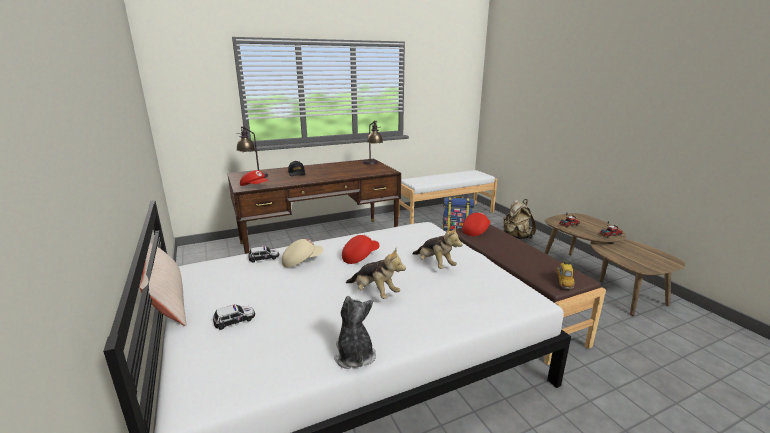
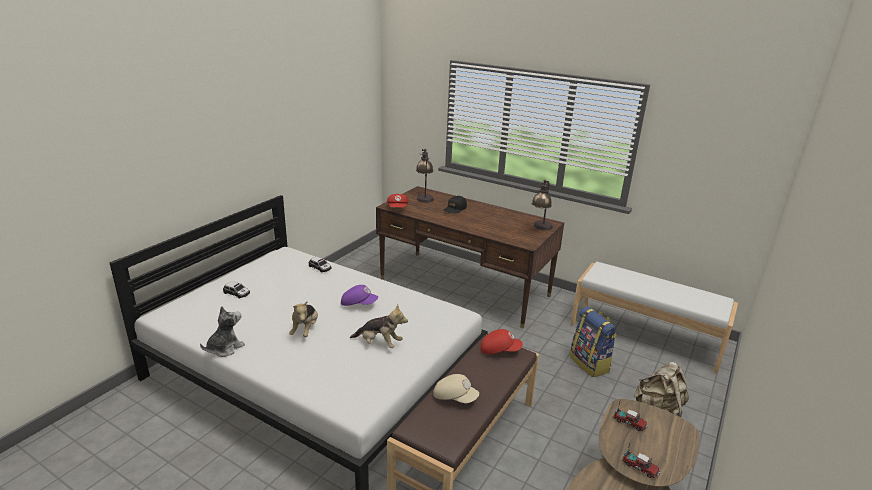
camera: 55 degrees right, 5 degrees up
beige pillow [139,243,186,326] -> none
beige cap [282,239,323,267] -> beige cap moved to [433,374,479,403]
red cap [342,235,379,264] -> purple cap [341,285,378,306]
plush toy [412,226,462,269] -> plush toy turned 90 degrees counterclockwise [350,305,408,348]
toy car [557,261,574,289] -> none

